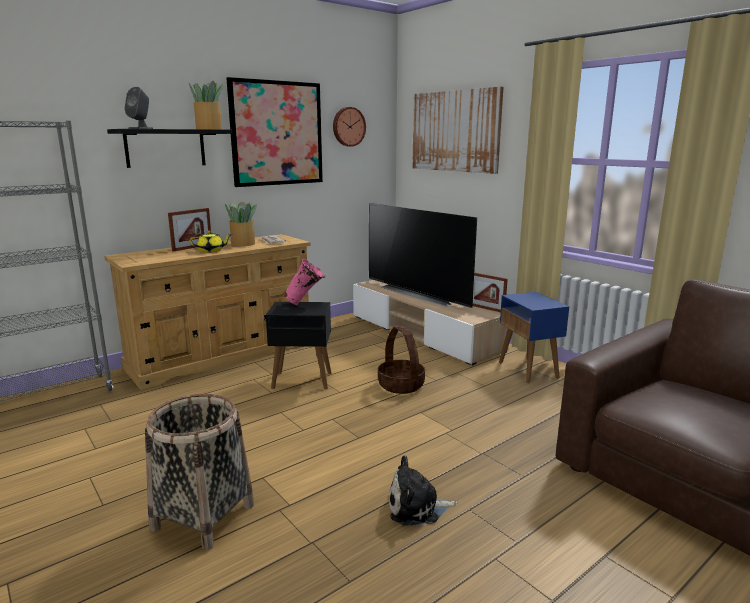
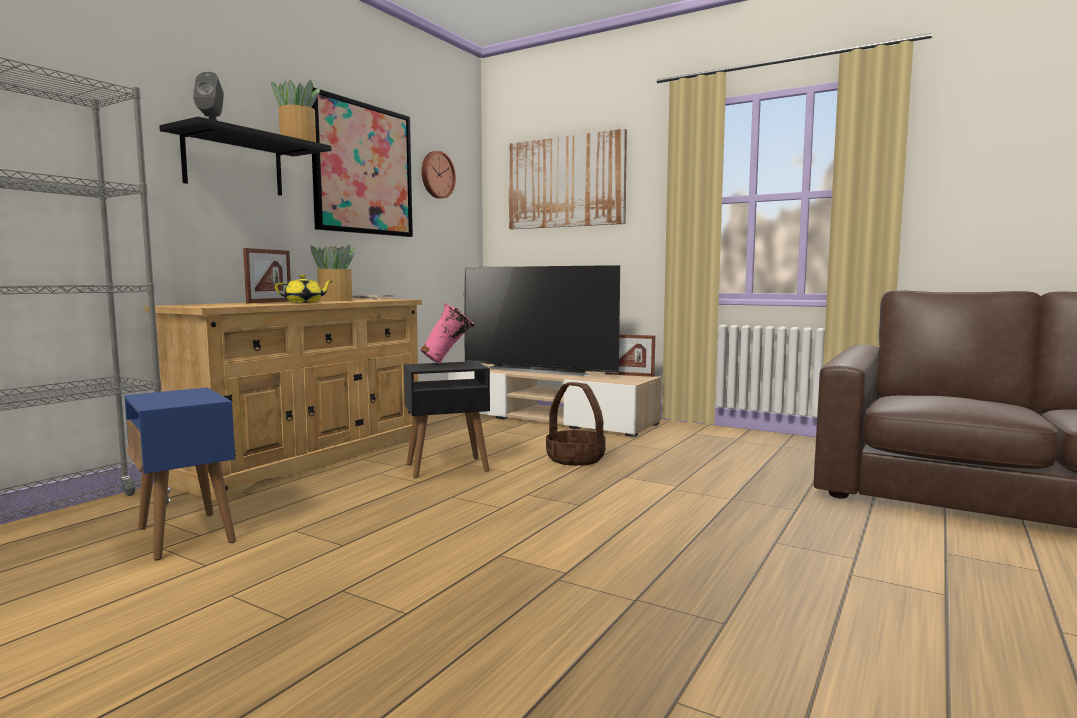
camera: 20 degrees left, 10 degrees down
basket [145,394,254,550] -> none
plush toy [389,456,458,526] -> none
blue side table [499,292,569,383] -> blue side table moved to [124,387,236,560]

